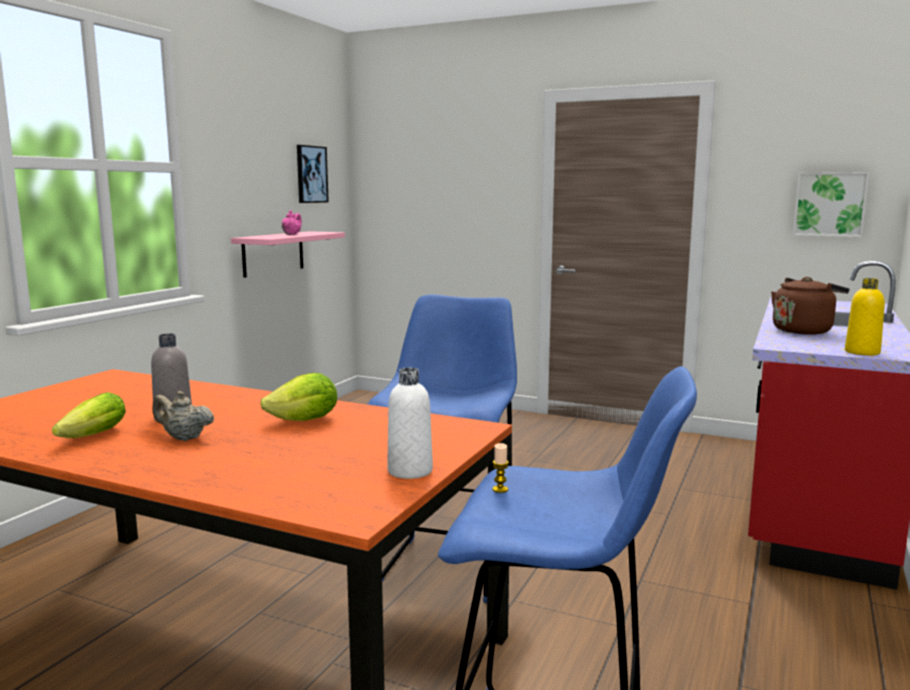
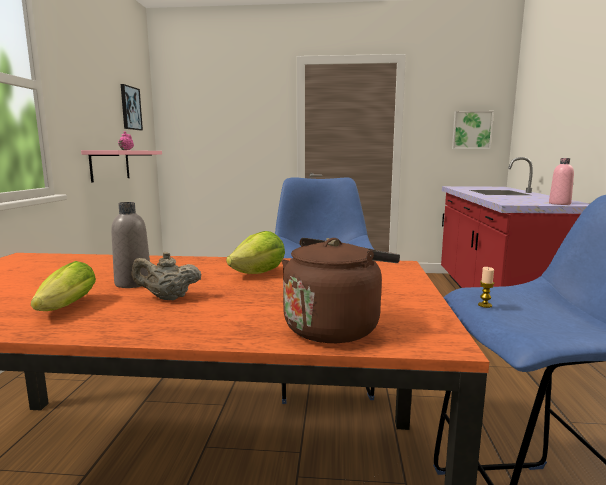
camera: 20 degrees left, 0 degrees up
white bottle [387,368,433,479] -> none
brown kettle [771,277,849,335] -> brown kettle moved to [282,238,400,343]
yellow bottle [845,278,885,355] -> pink bottle [549,158,574,205]

